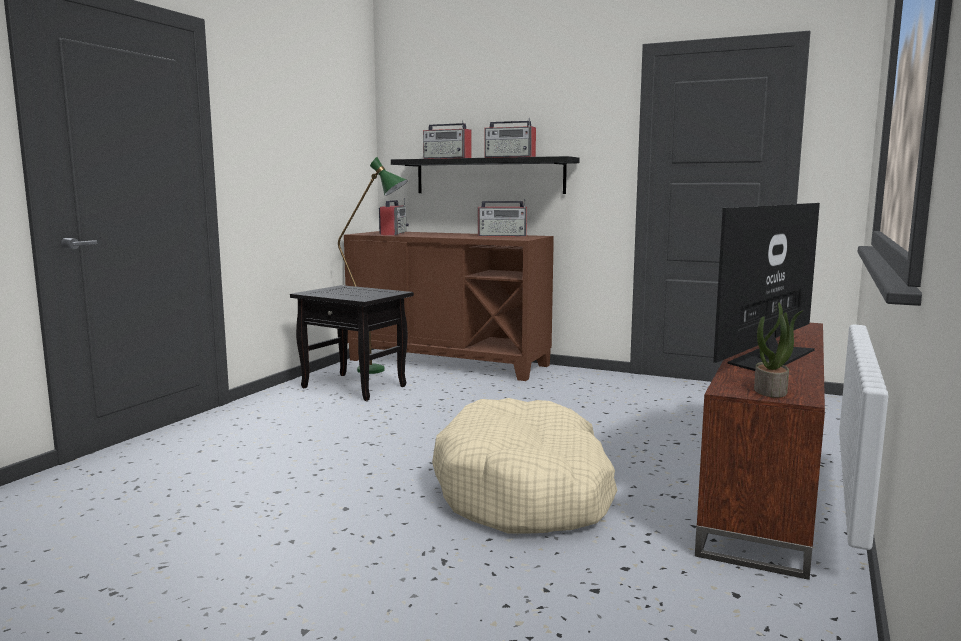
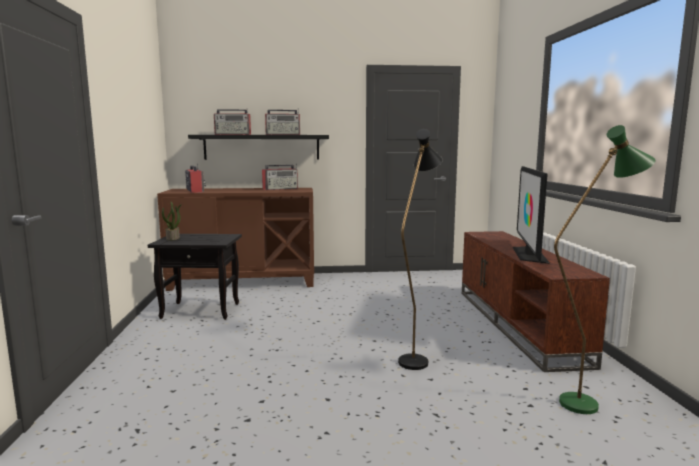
camera: 30 degrees left, 0 degrees up
green floor lamp [338,157,408,374] -> green floor lamp moved to [554,125,656,414]
beige dog bed [432,398,617,534] -> black floor lamp [398,129,443,370]
potted plant [754,303,804,398] -> potted plant moved to [162,202,182,240]

